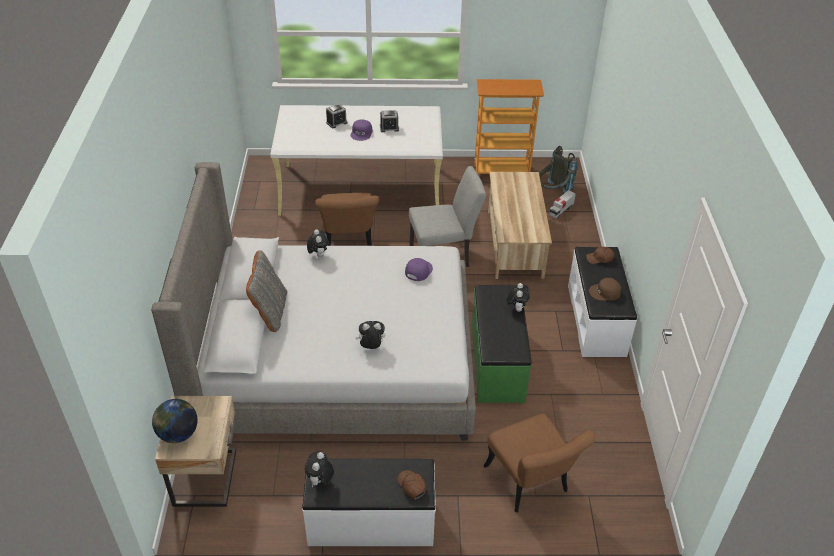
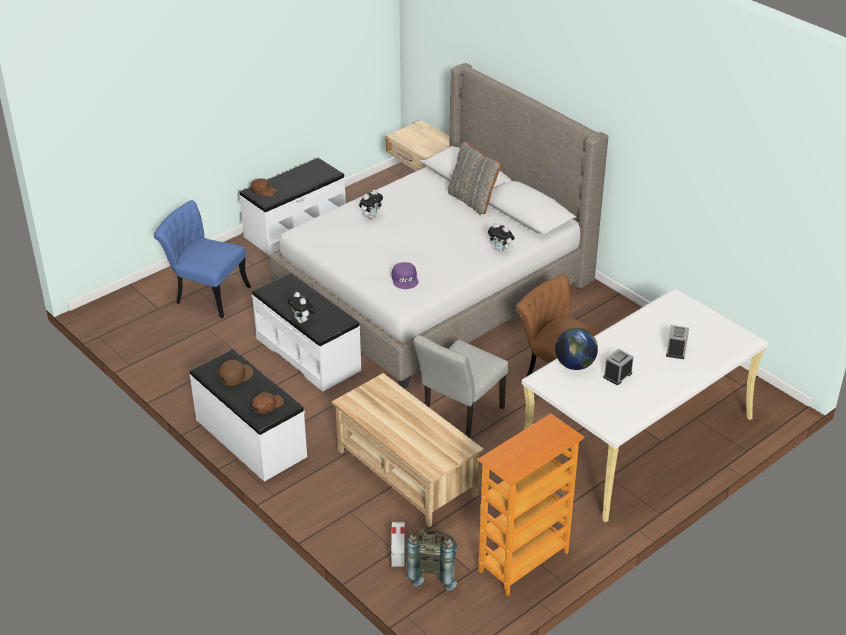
camera: 140 degrees right, 5 degrees down
globe [152,399,198,443] -> globe moved to [555,328,598,370]
plush toy [305,451,334,488] -> none
purple cap [351,120,372,141] -> none
green bench [472,285,532,403] -> white bench [252,273,361,392]
brown chair [483,414,595,513] -> blue chair [154,200,251,318]

